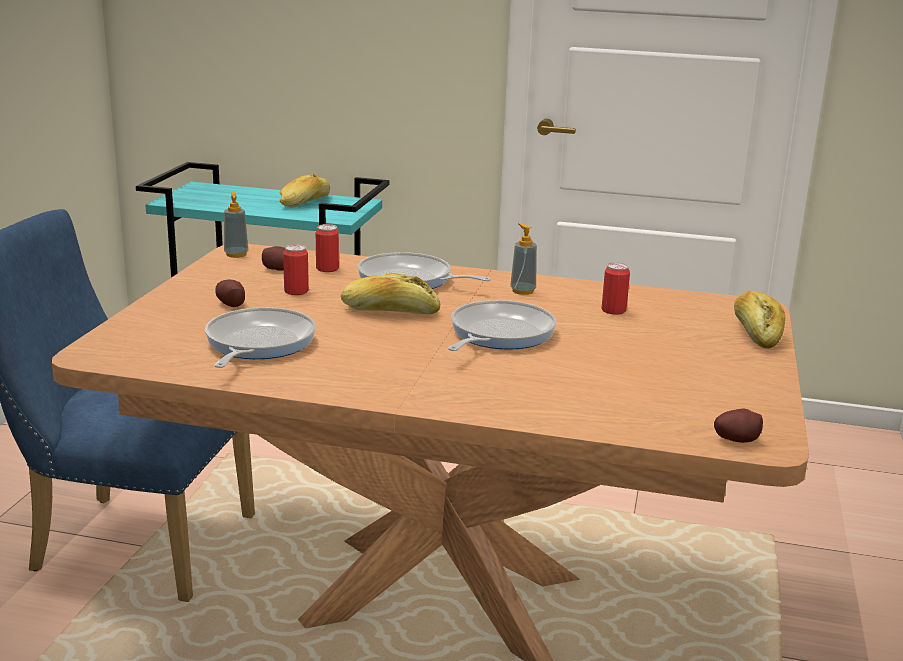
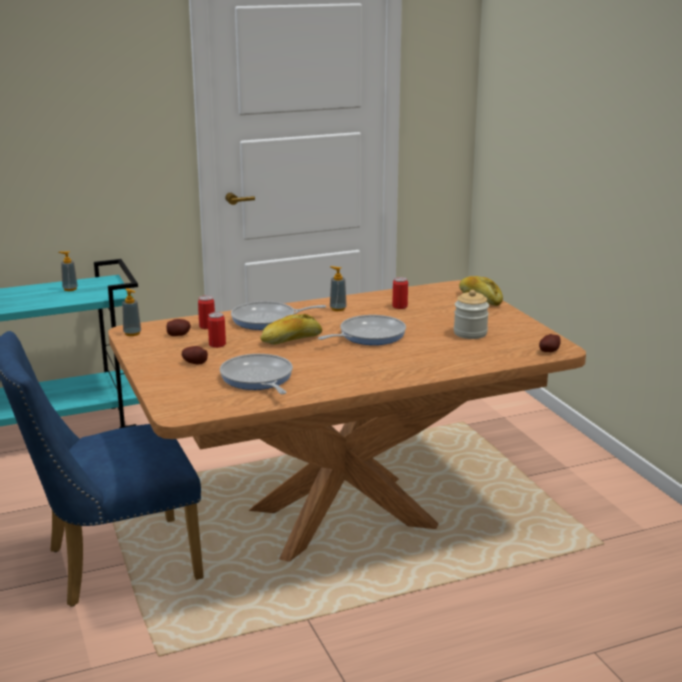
camera: 35 degrees left, 0 degrees up
bread [280,174,330,207] -> soap dispenser [58,251,78,291]
frying pan [448,300,556,351] -> frying pan turned 60 degrees clockwise [318,315,406,345]
none -> jar [454,290,489,339]

